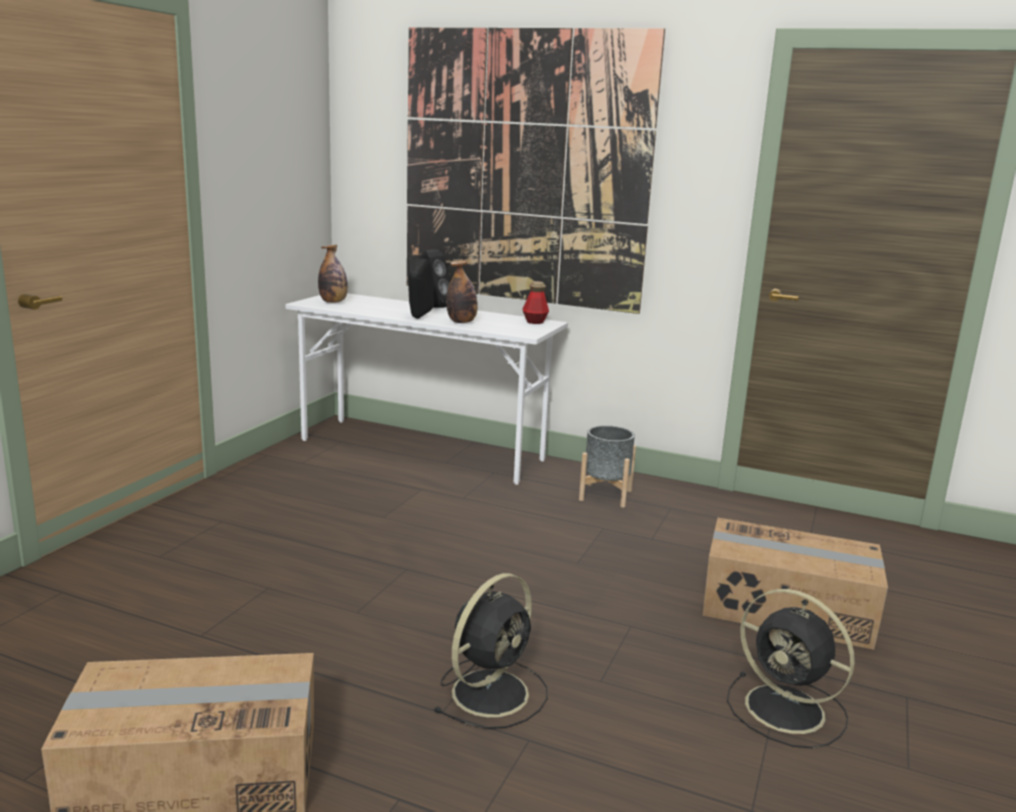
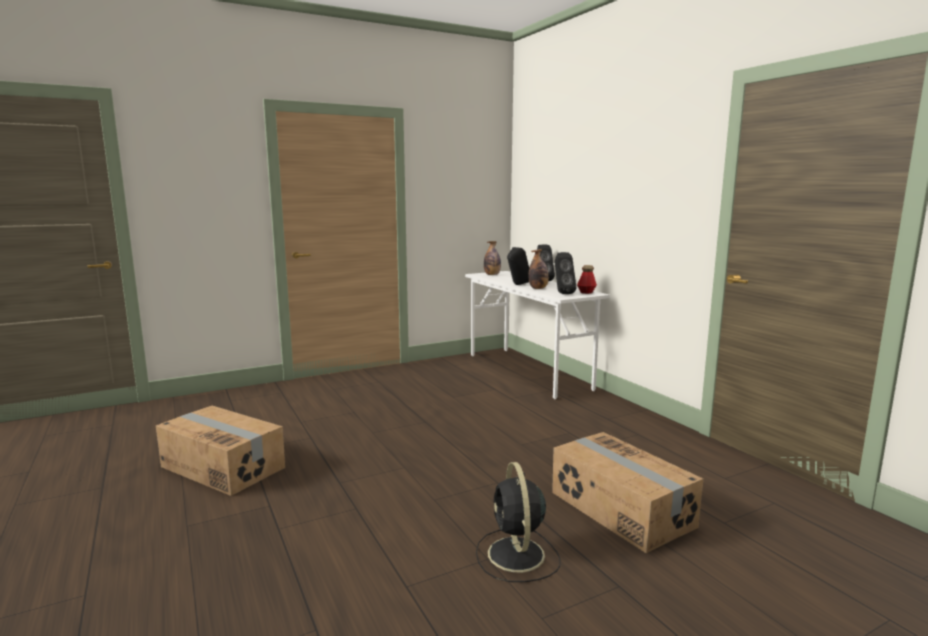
camera: 40 degrees right, 5 degrees down
picture [407,28,665,314] -> none
black fan [433,573,548,729] -> none
grey planter [579,425,636,508] -> none
none -> black speaker [555,252,576,294]

